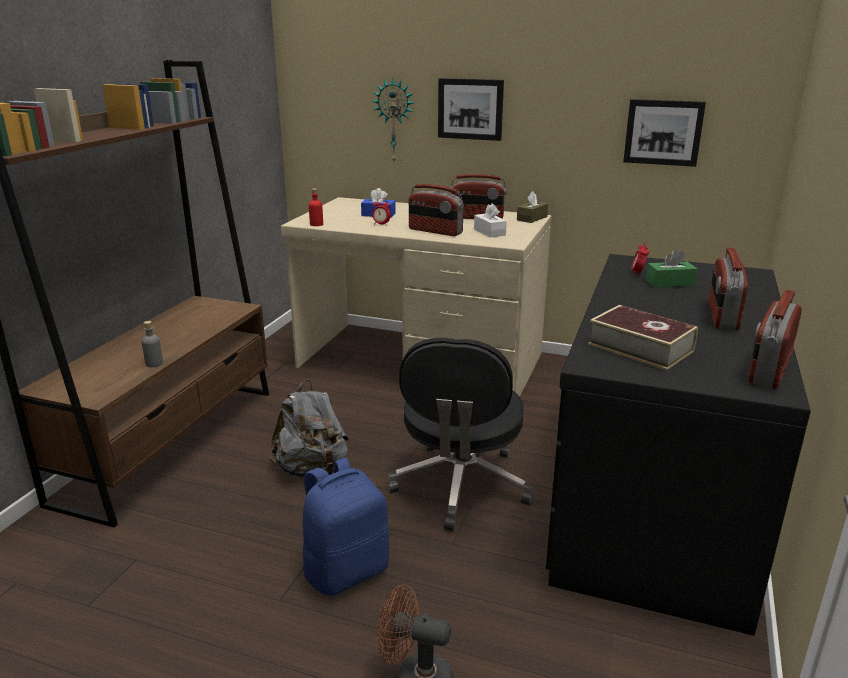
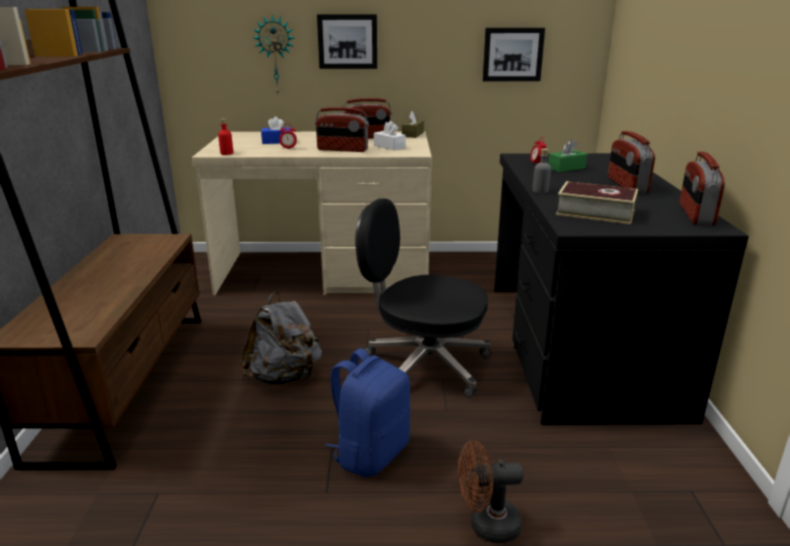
camera: 20 degrees left, 0 degrees up
grey bottle [142,321,163,367] -> grey bottle moved to [532,149,551,193]
black office chair [387,338,534,532] -> black office chair turned 120 degrees clockwise [355,199,491,398]

